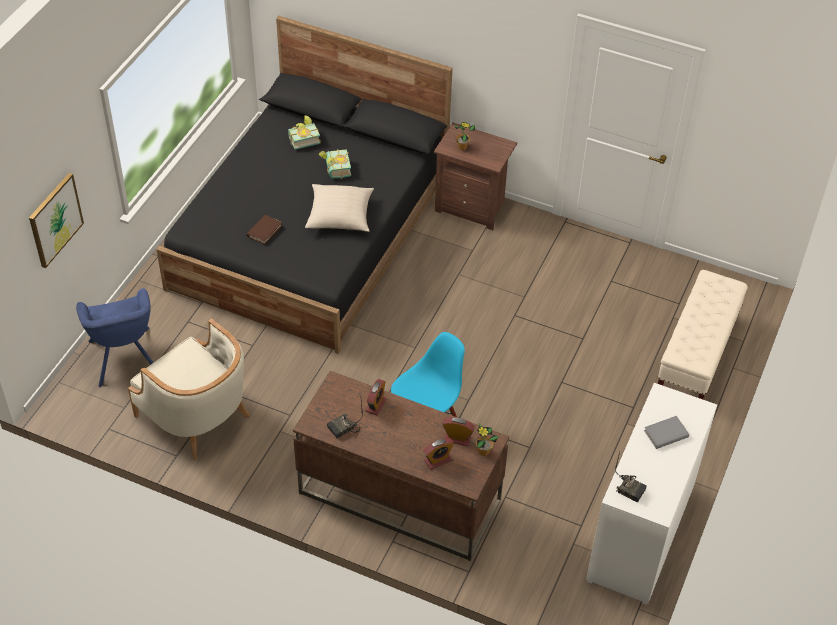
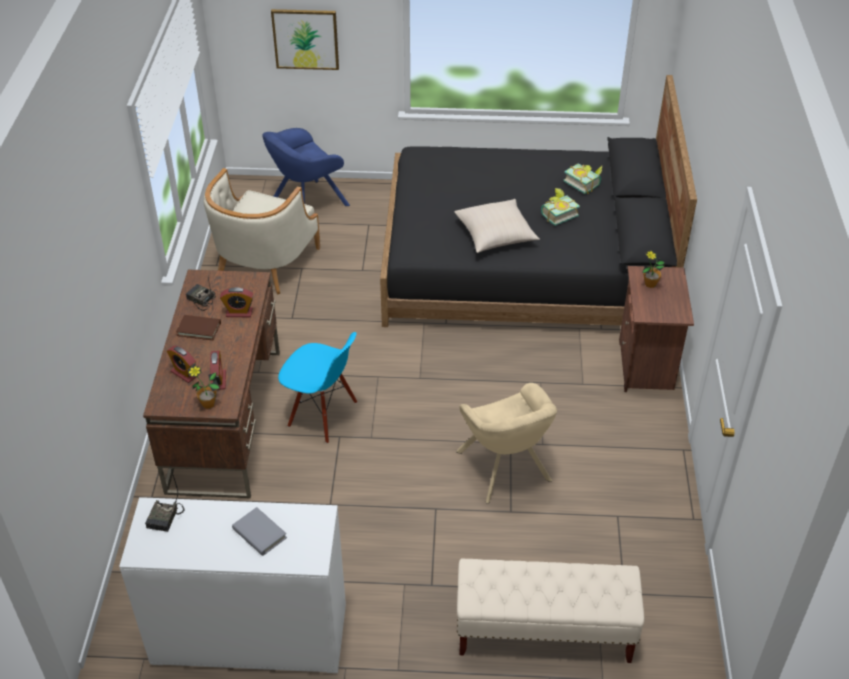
camera: 70 degrees right, 5 degrees down
brown book [247,215,283,245] -> brown book moved to [176,315,221,340]
none -> beige armchair [456,383,557,504]

